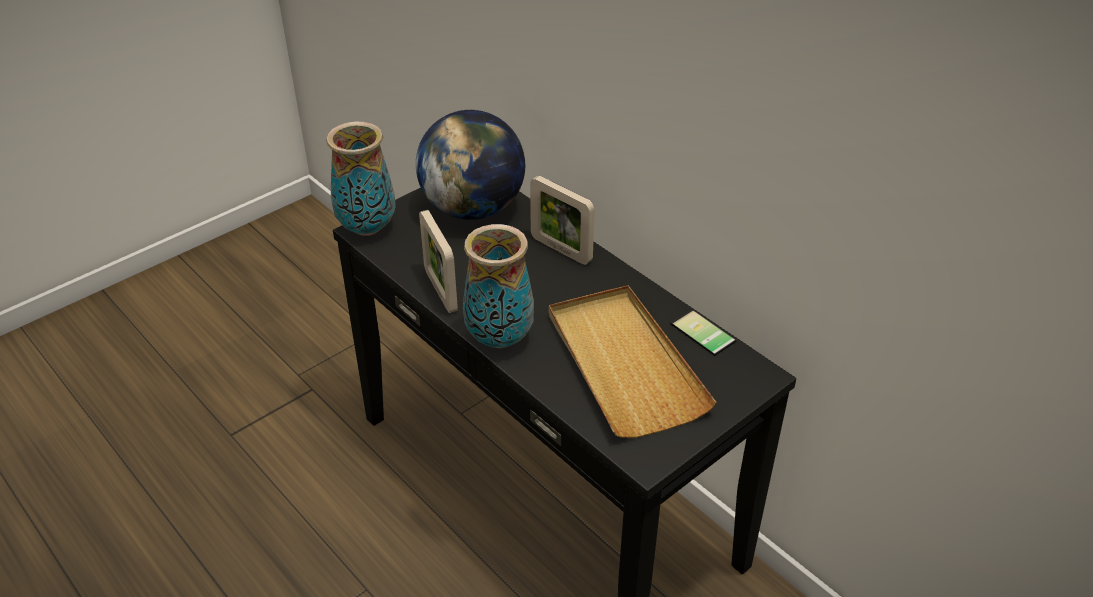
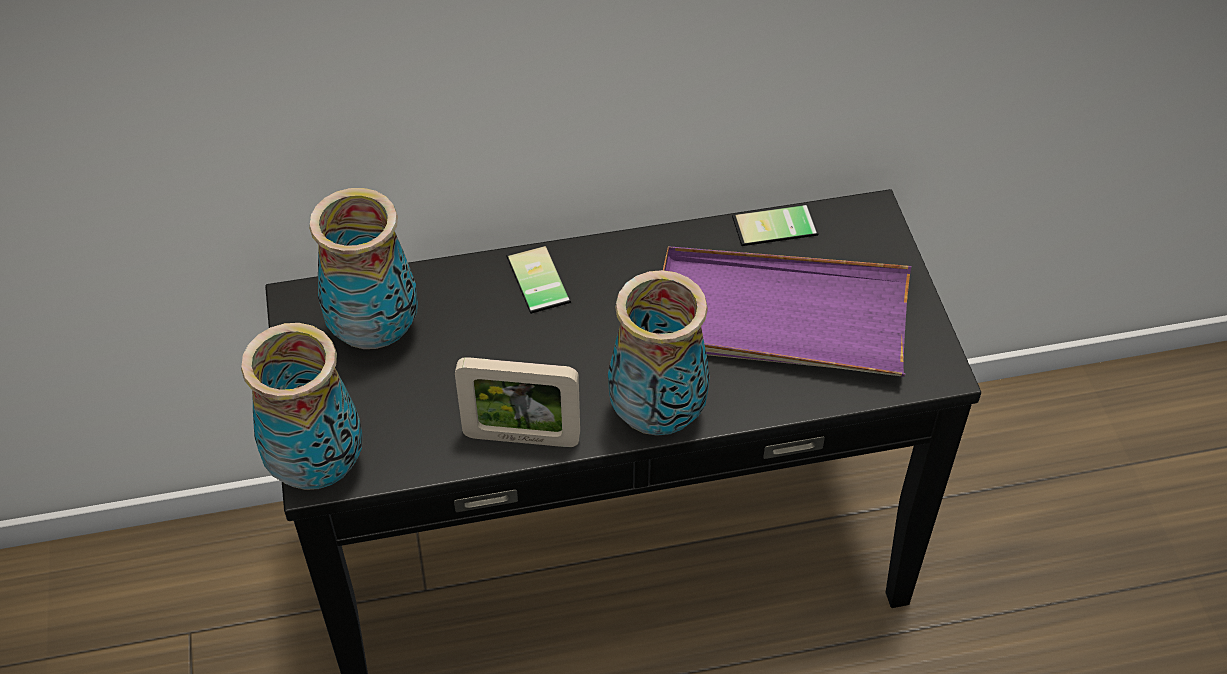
camera: 60 degrees left, 10 degrees up
globe [416,110,525,220] -> vase [309,188,418,349]
picture frame [530,176,595,265] -> phone [505,244,571,314]
beige tray [549,285,717,438] -> purple tray [663,246,911,377]

